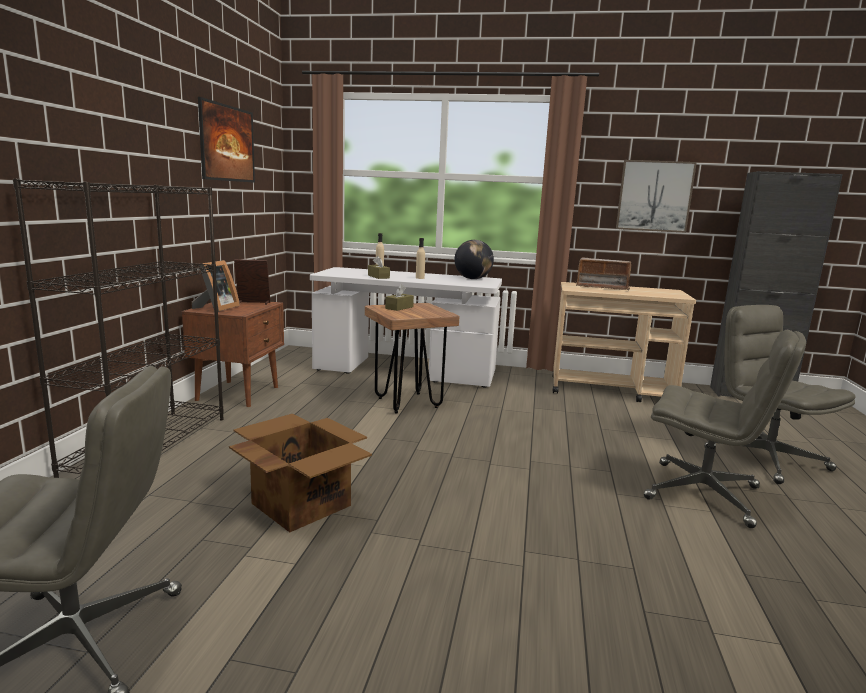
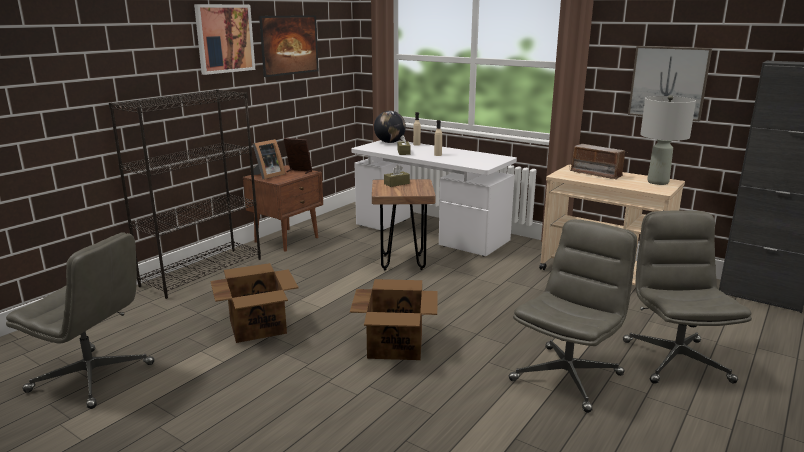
camera: 25 degrees right, 5 degrees up
globe [454,240,494,279] -> globe moved to [374,111,406,143]
grey office chair [644,330,806,528] -> grey office chair turned 105 degrees counterclockwise [509,219,637,413]
none -> picture [194,4,255,75]
none -> cardboard box [350,279,437,360]
none -> grey table lamp [640,95,696,185]

